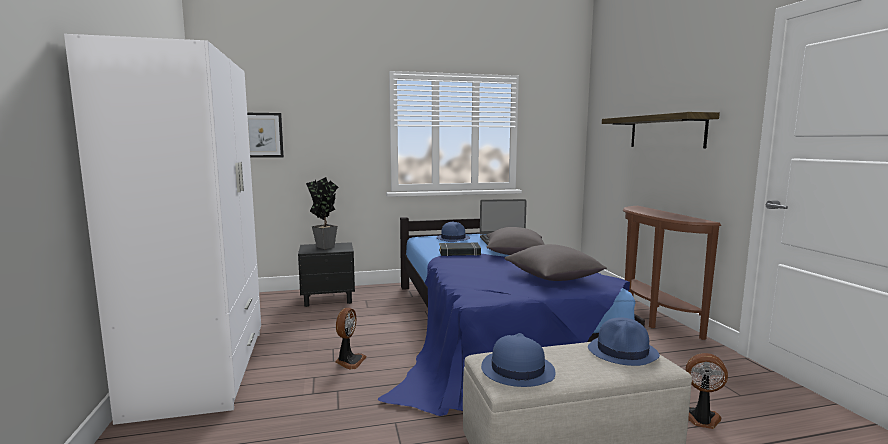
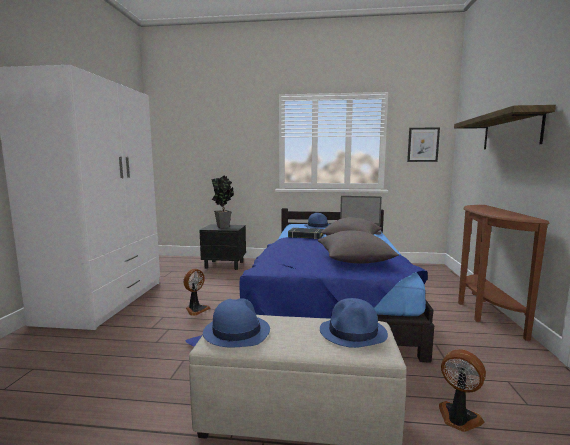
camera: 20 degrees right, 0 degrees up
picture [247,113,284,158] -> picture moved to [407,127,440,162]

